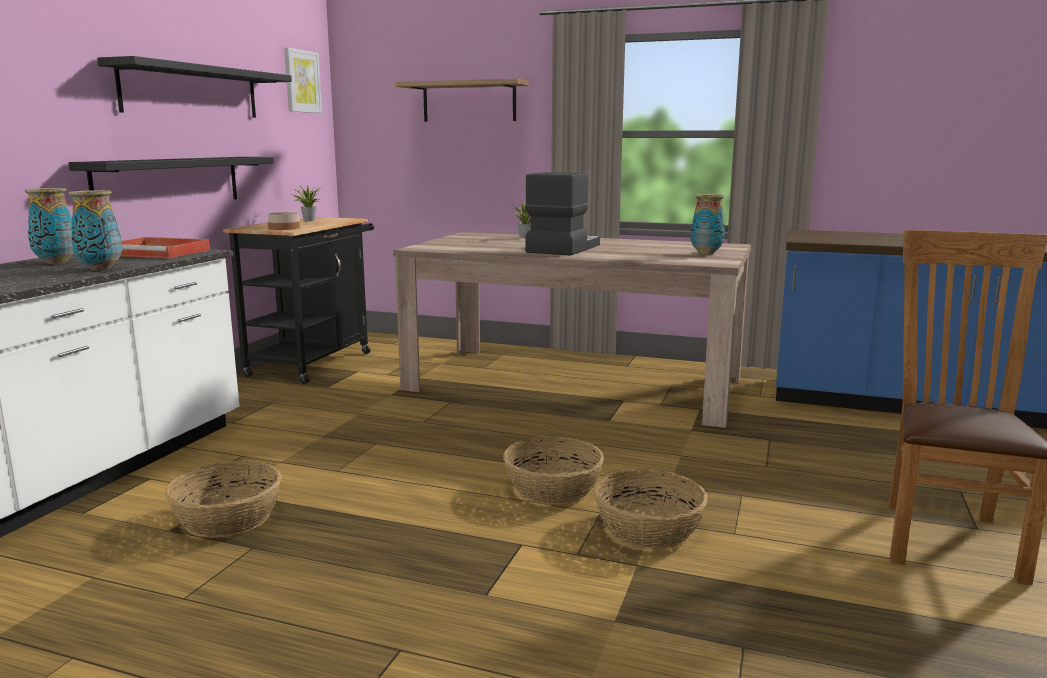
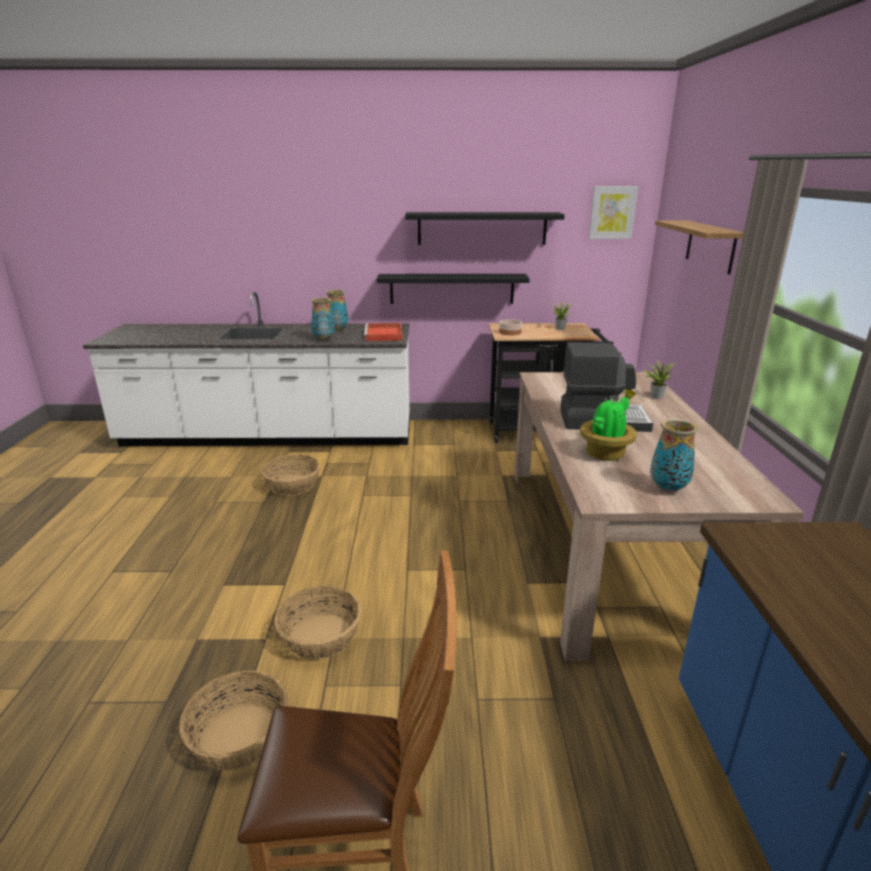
camera: 70 degrees right, 10 degrees up
basket [503,437,604,505] -> basket moved to [179,671,288,771]
none -> potted plant [580,389,637,461]

